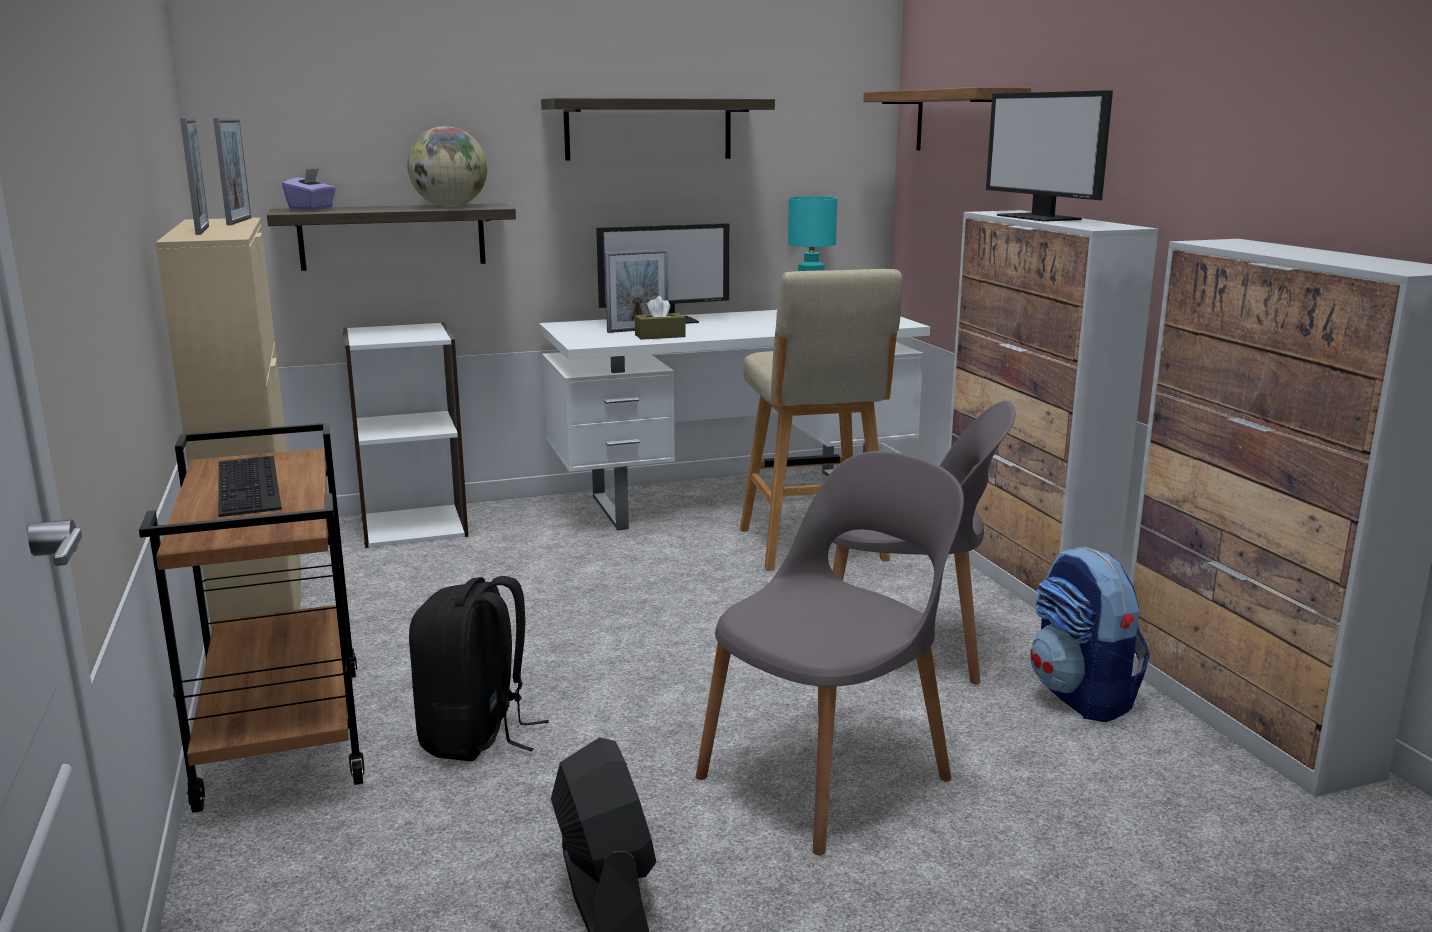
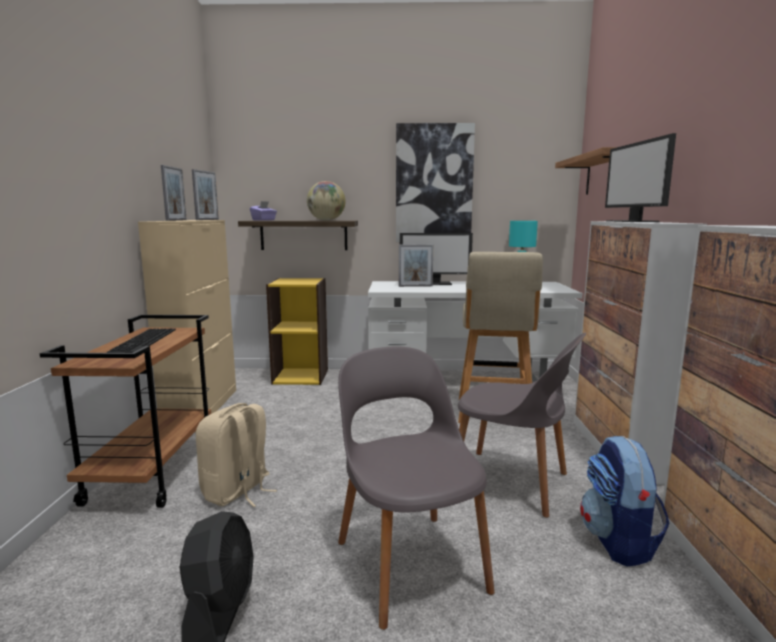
camera: 20 degrees right, 5 degrees down
white bookcase [343,322,468,548] -> yellow bookcase [266,278,328,385]
black backpack [409,576,549,761] -> beige backpack [196,403,277,507]
shelf [541,98,775,161] -> picture [396,123,475,242]
brown tissue box [635,296,686,340] -> none
grey chair [696,451,964,855] -> grey chair turned 90 degrees counterclockwise [338,346,495,630]

